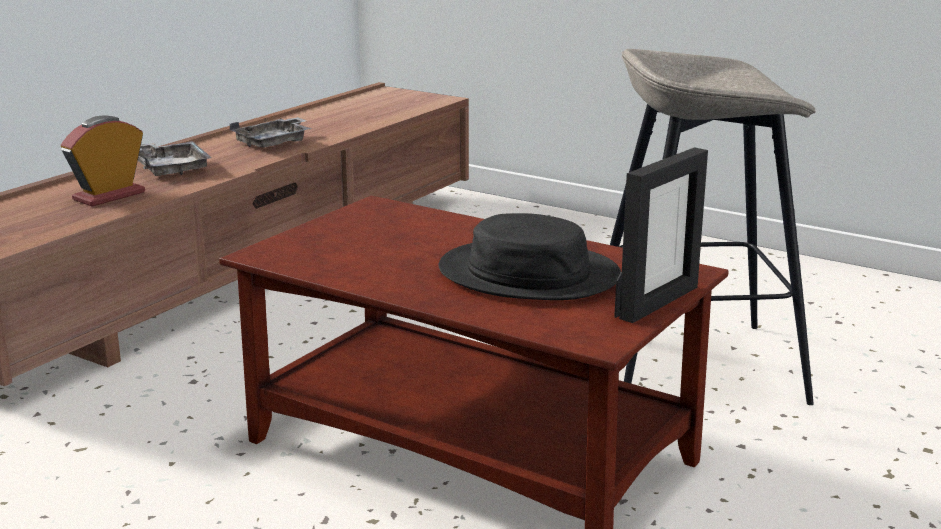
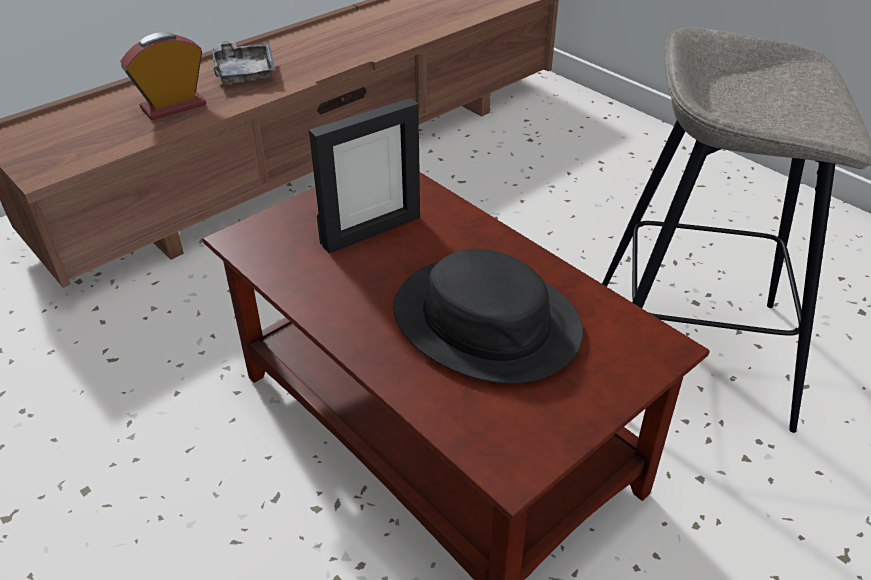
camera: 15 degrees right, 20 degrees up
grey tray [230,117,312,147] -> none
picture frame [614,147,708,323] -> picture frame moved to [309,98,420,254]

